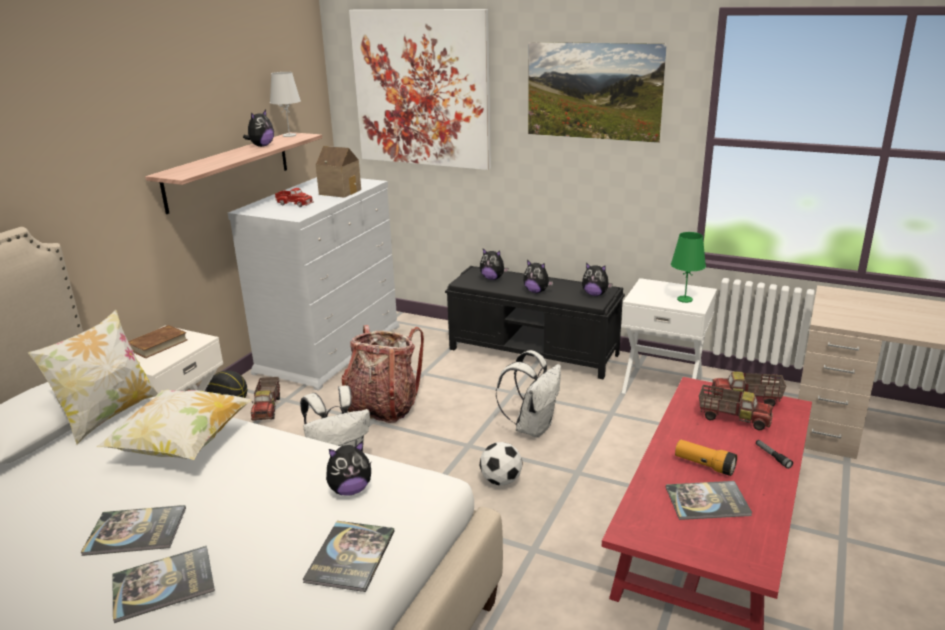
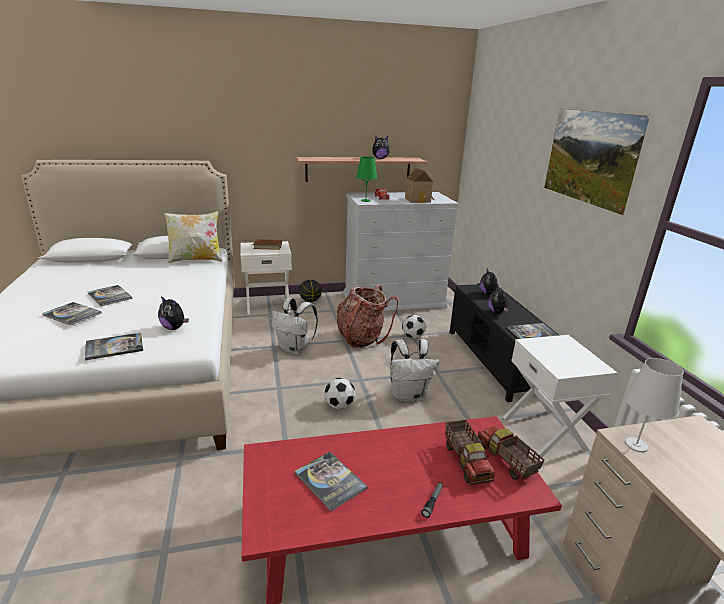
camera: 50 degrees right, 0 degrees up
pillow [96,390,252,460] -> none
toy truck [251,377,280,421] -> none
white table lamp [270,72,301,137] -> white table lamp moved to [624,358,684,453]
picture [349,9,491,170] -> none
plush toy [582,263,613,296] -> book [507,323,559,339]
green table lamp [671,232,706,303] -> green table lamp moved to [356,156,377,202]
flashlight [675,439,737,476] -> none
none -> football [402,315,426,339]

